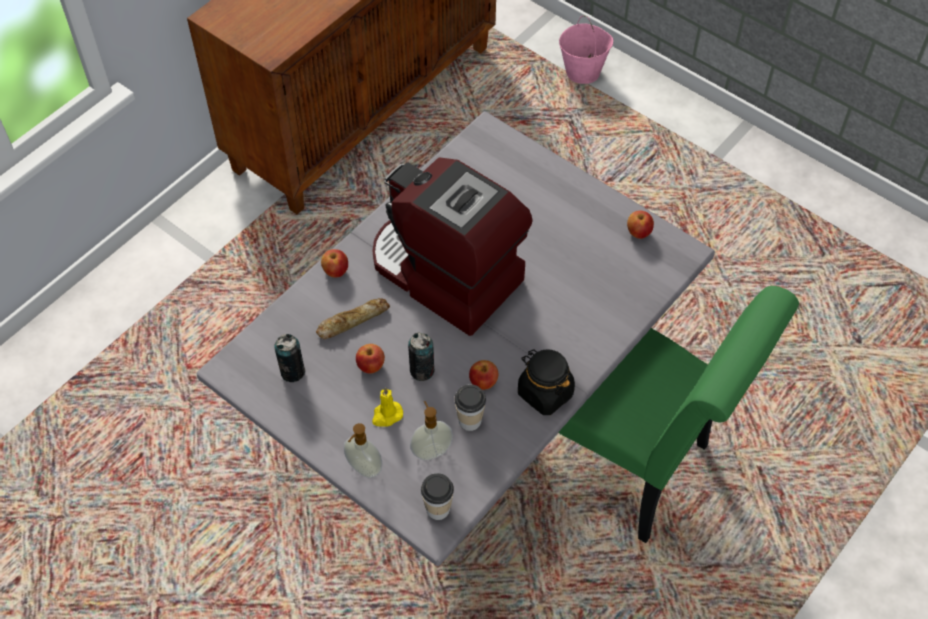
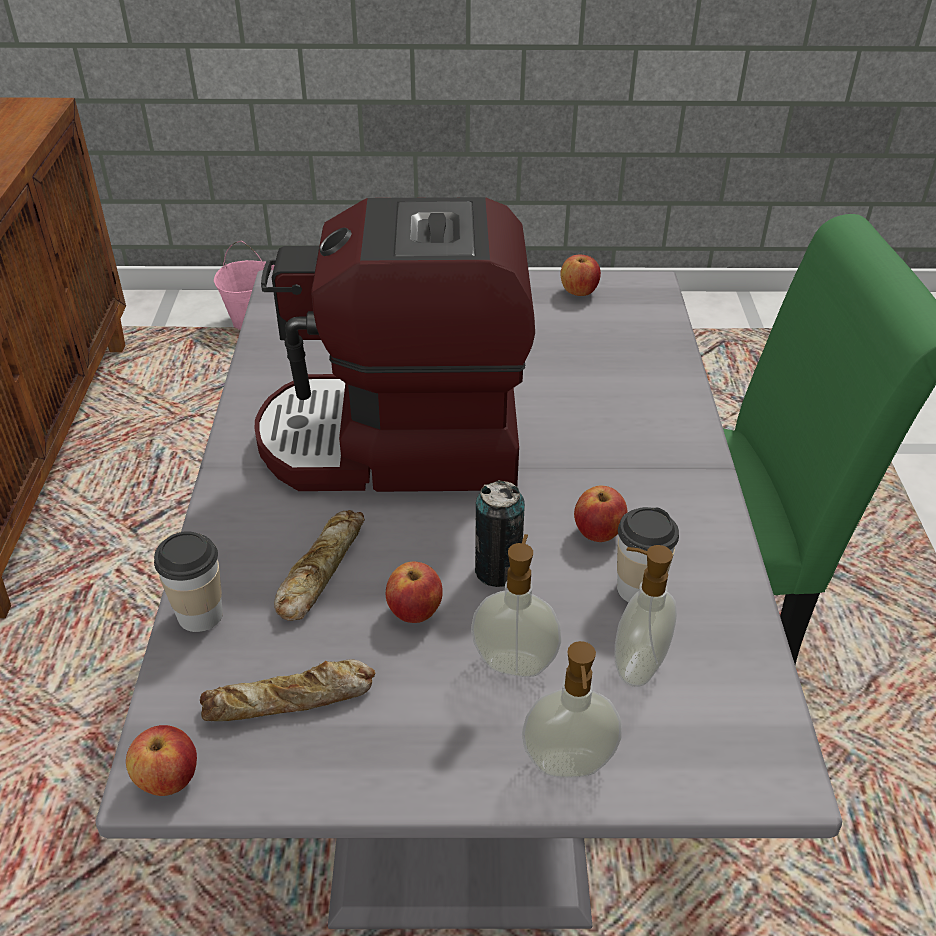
camera: 40 degrees left, 15 degrees down
can [274,334,305,382] -> bread [200,660,375,721]
apple [321,249,348,278] -> apple moved to [126,725,197,796]
yellow candle [372,387,403,427] -> soap dispenser [471,534,561,677]
cup [421,473,454,520] -> cup moved to [154,531,223,632]
black jar [518,349,575,415] -> none

